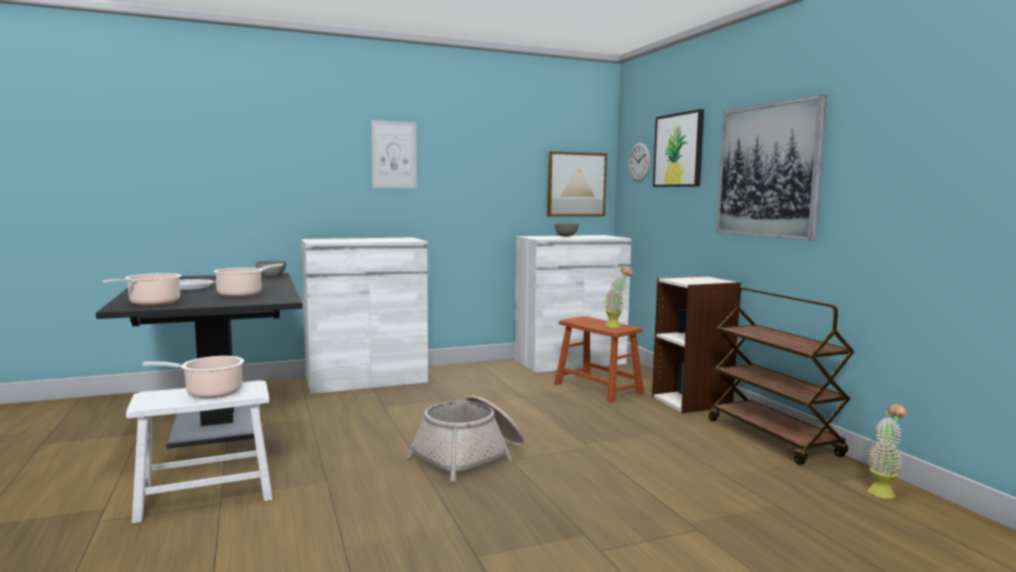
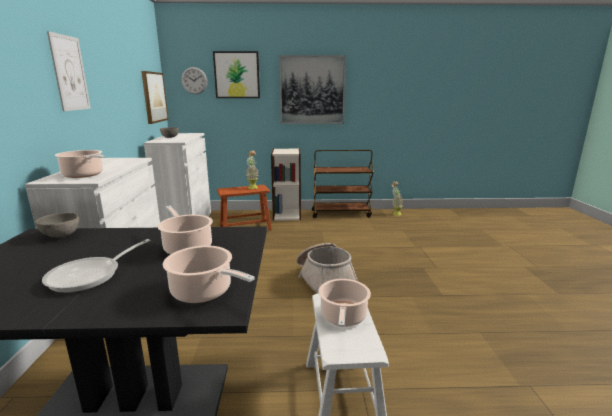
camera: 70 degrees left, 10 degrees up
none -> cooking pot [54,150,104,178]

